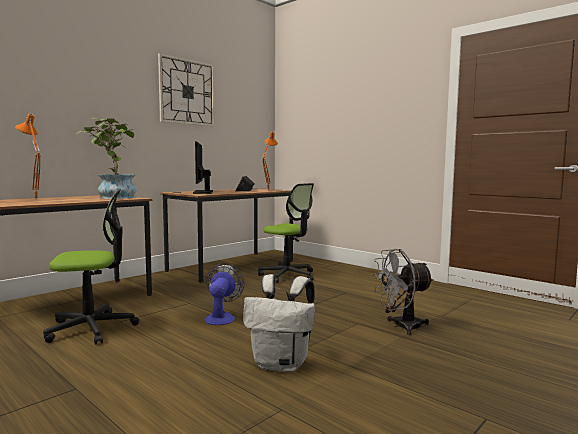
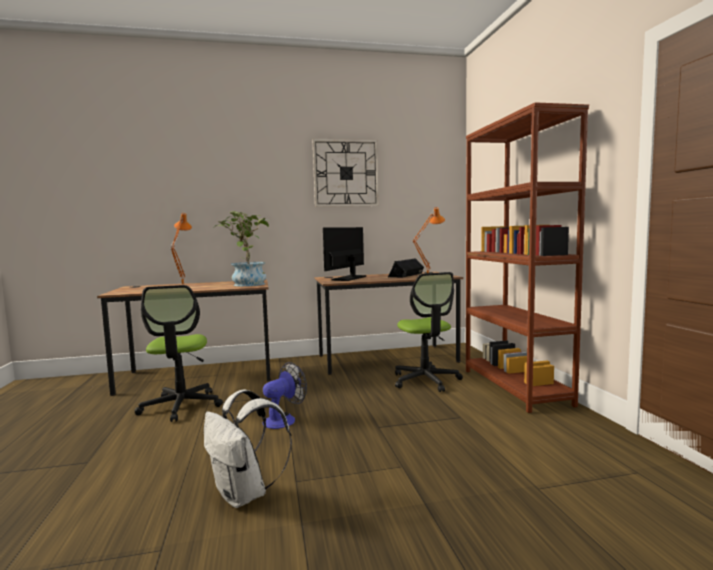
camera: 35 degrees right, 0 degrees up
office chair [43,189,139,345] -> office chair turned 60 degrees clockwise [135,285,223,422]
grey fan [372,249,434,335] -> none
none -> brown bookcase [466,102,589,413]

